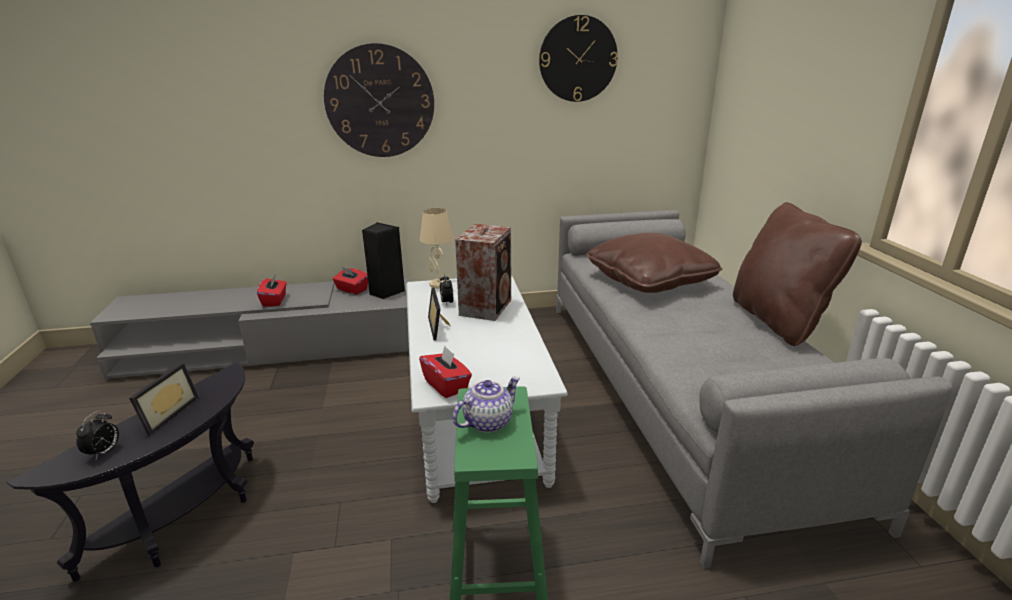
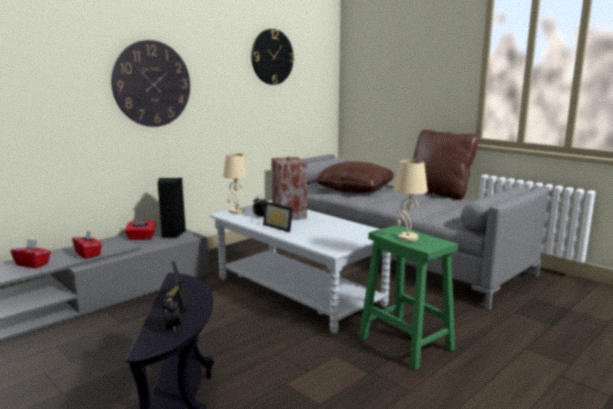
camera: 35 degrees left, 10 degrees down
red tissue box [419,345,472,398] -> red tissue box moved to [11,239,51,268]
teapot [452,376,520,433] -> beige table lamp [394,159,428,241]

